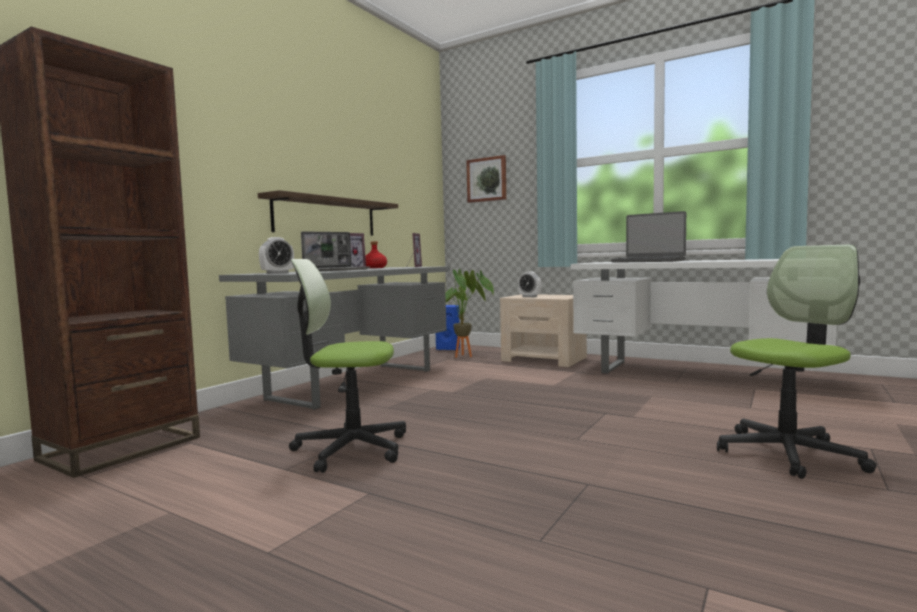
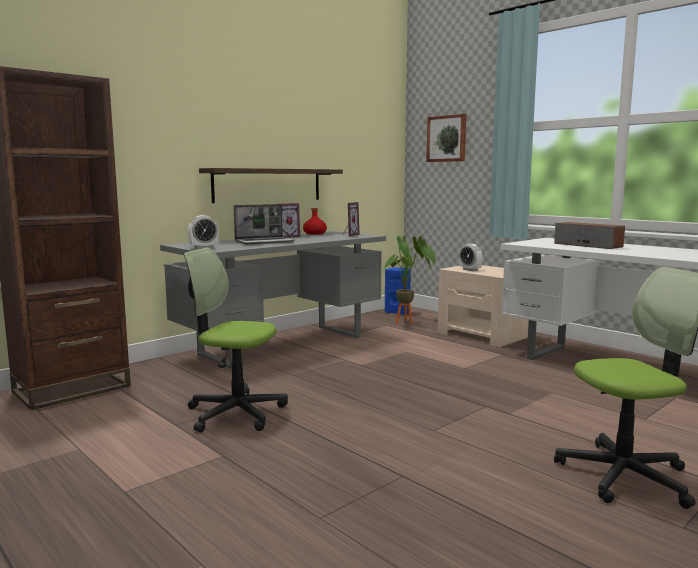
camera: 15 degrees right, 5 degrees up
laptop [611,211,686,263] -> speaker [554,222,625,249]

